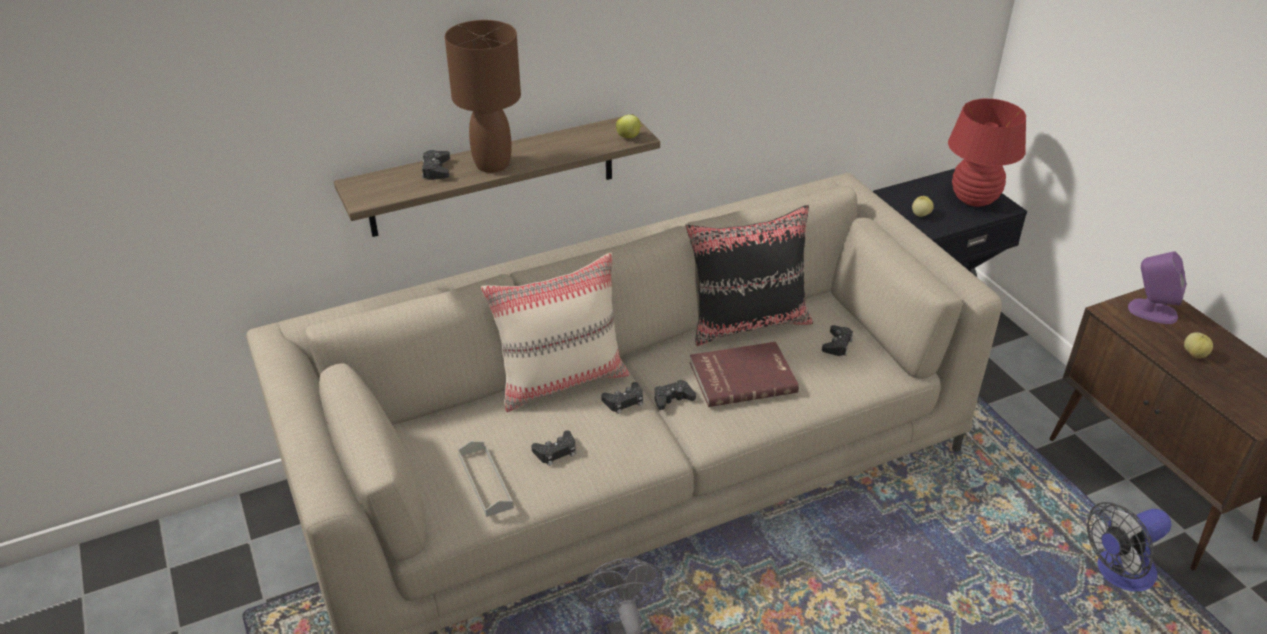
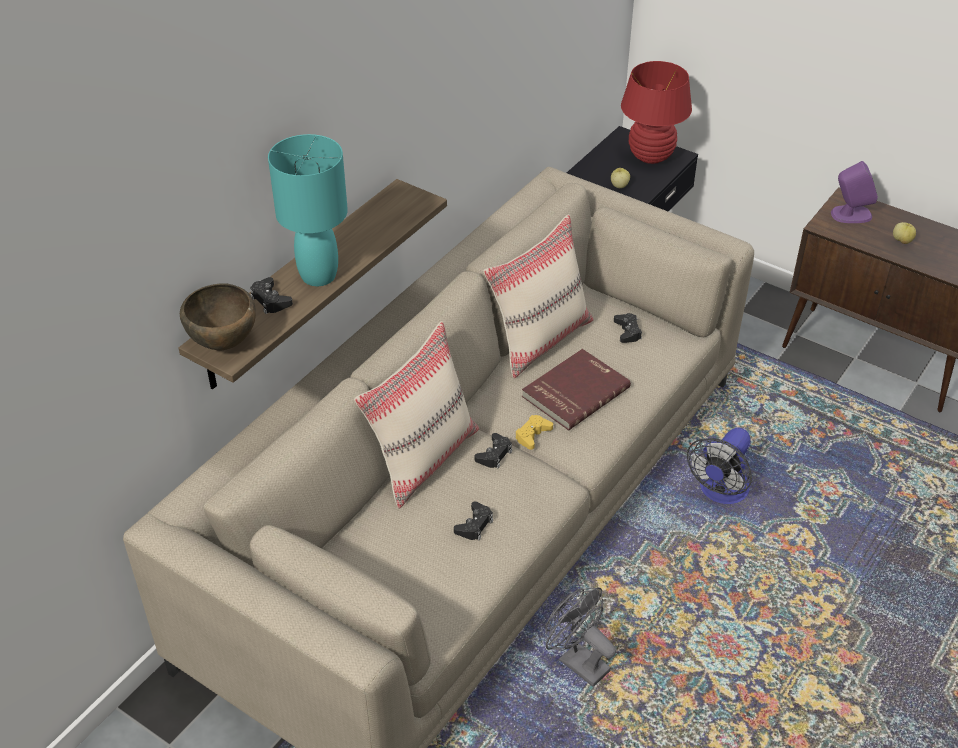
camera: 30 degrees left, 5 degrees up
brown table lamp [445,20,521,173] -> turquoise table lamp [268,134,348,286]
grey tray [458,441,514,517] -> none
apple [616,115,643,138] -> none
black game controller [655,380,696,410] -> yellow game controller [515,415,553,450]
black pillow [686,205,813,346] -> beige pillow [483,214,594,378]
fan [1087,502,1172,592] -> fan moved to [687,428,752,504]
none -> brown bowl [180,283,256,351]

